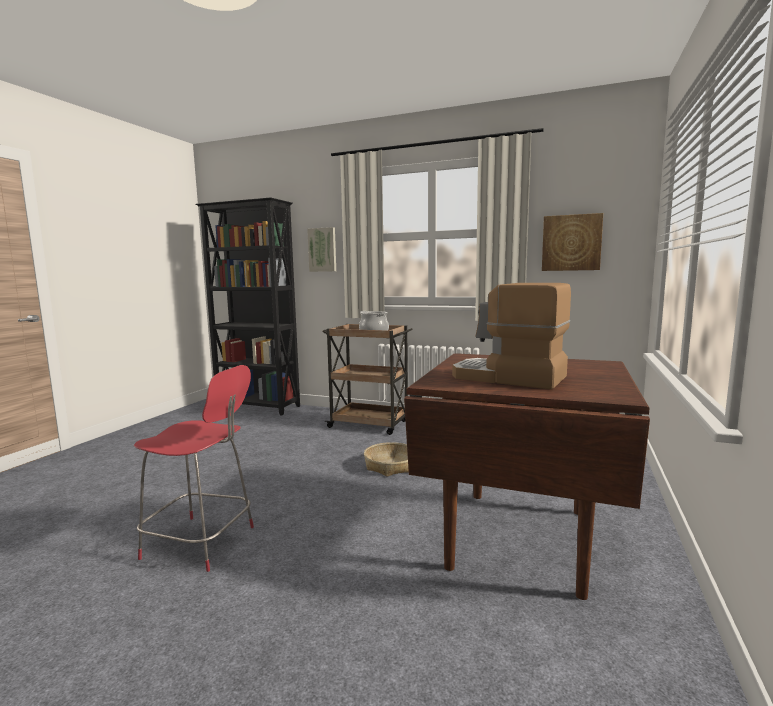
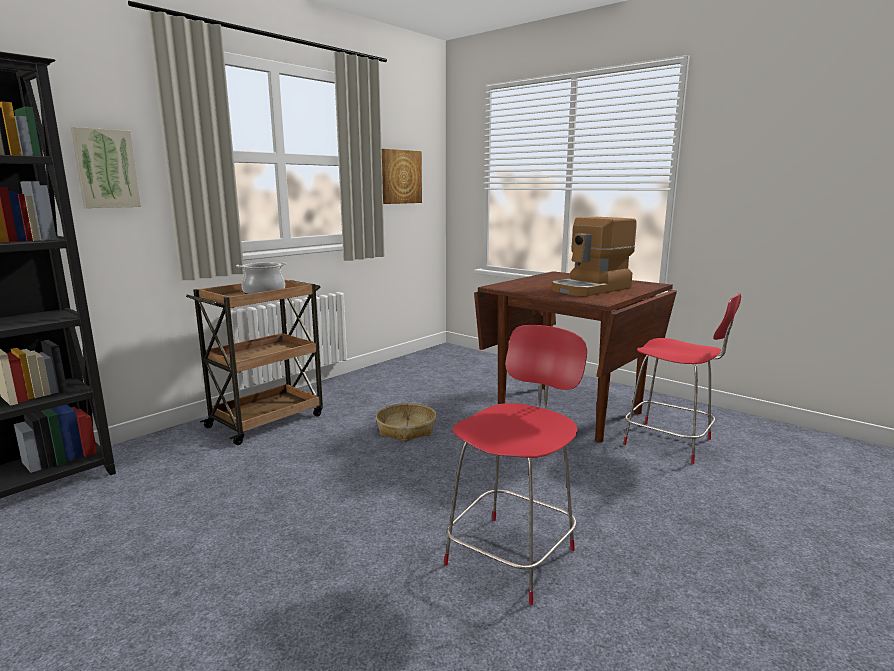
camera: 70 degrees left, 5 degrees up
none -> red chair [623,293,741,464]

